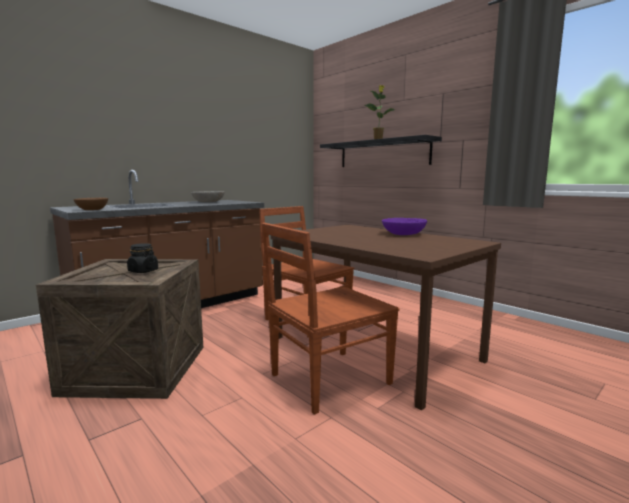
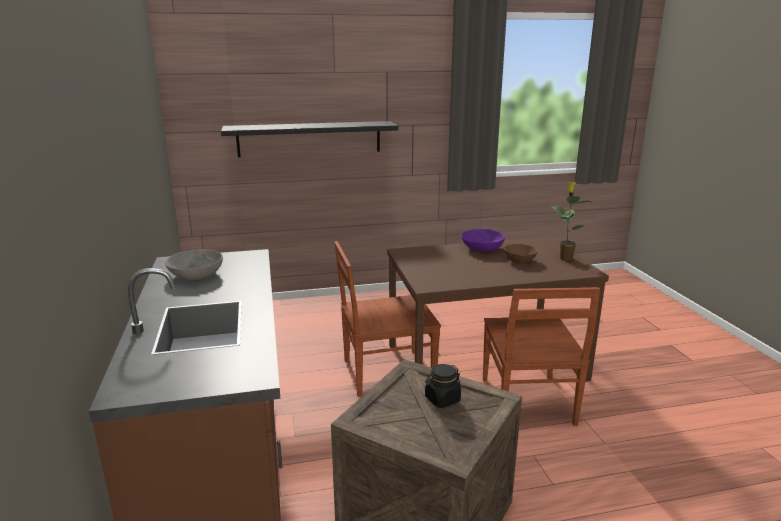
camera: 60 degrees left, 10 degrees up
brown bowl [73,198,108,210] -> brown bowl moved to [504,244,538,263]
potted plant [365,85,394,139] -> potted plant moved to [552,182,593,261]

